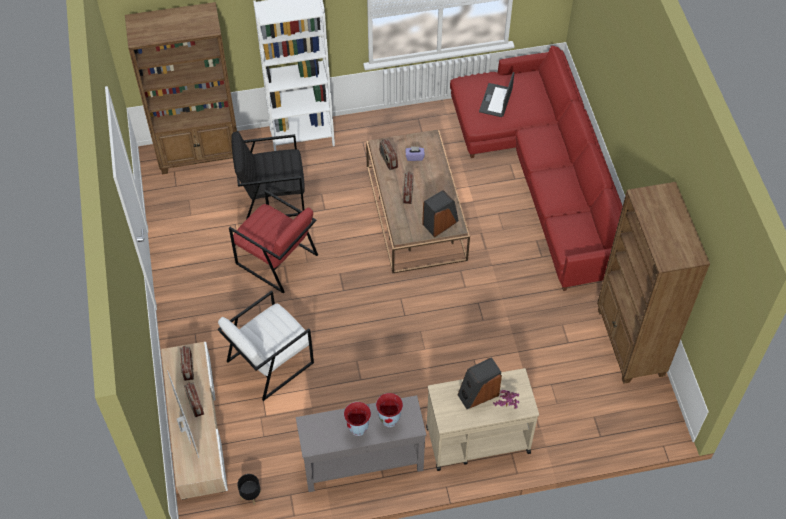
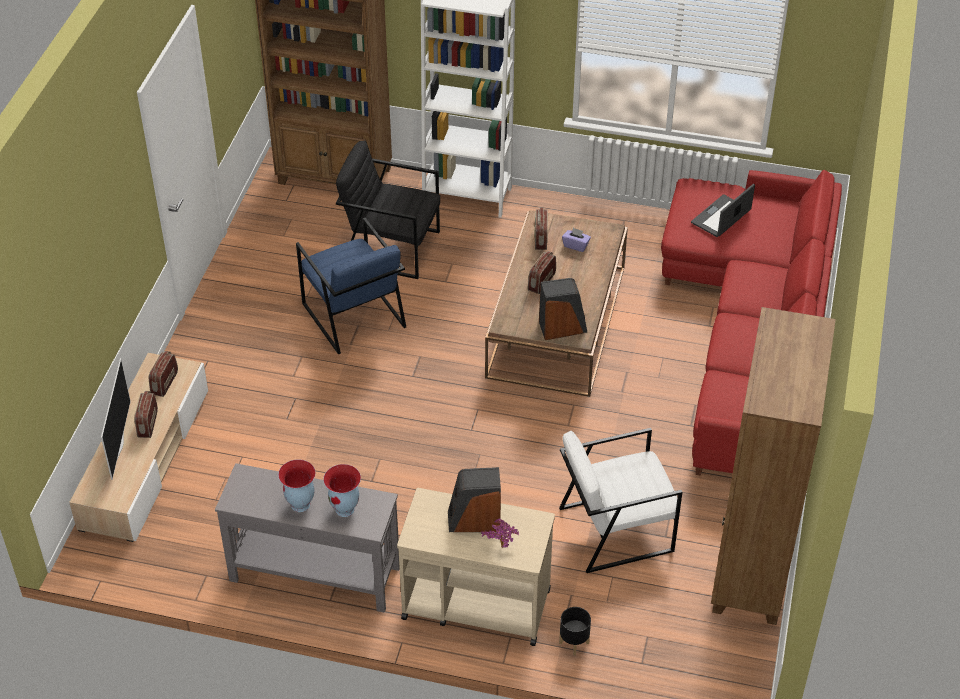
camera: 25 degrees right, 10 degrees down
white armchair [218,290,314,401] -> white armchair moved to [559,428,682,573]
red armchair [229,190,318,294] -> blue armchair [296,218,406,354]
black planter [237,474,261,505] -> black planter moved to [559,607,591,656]

